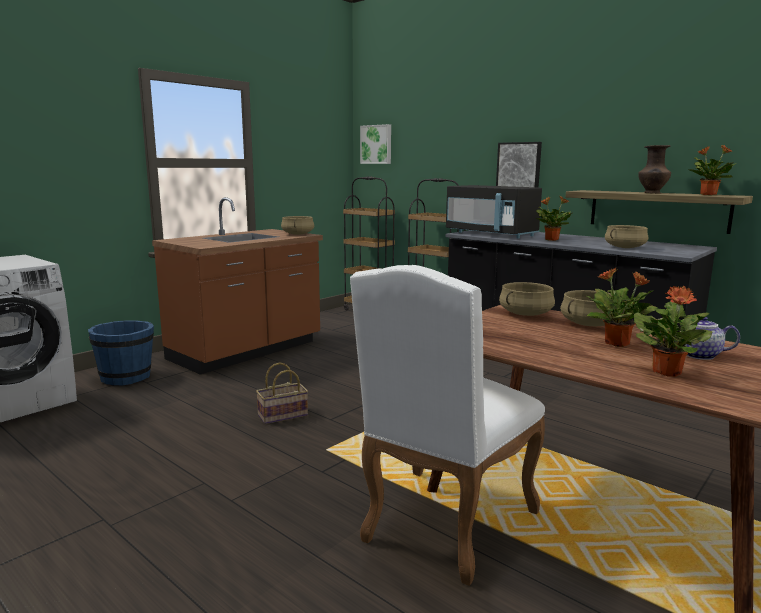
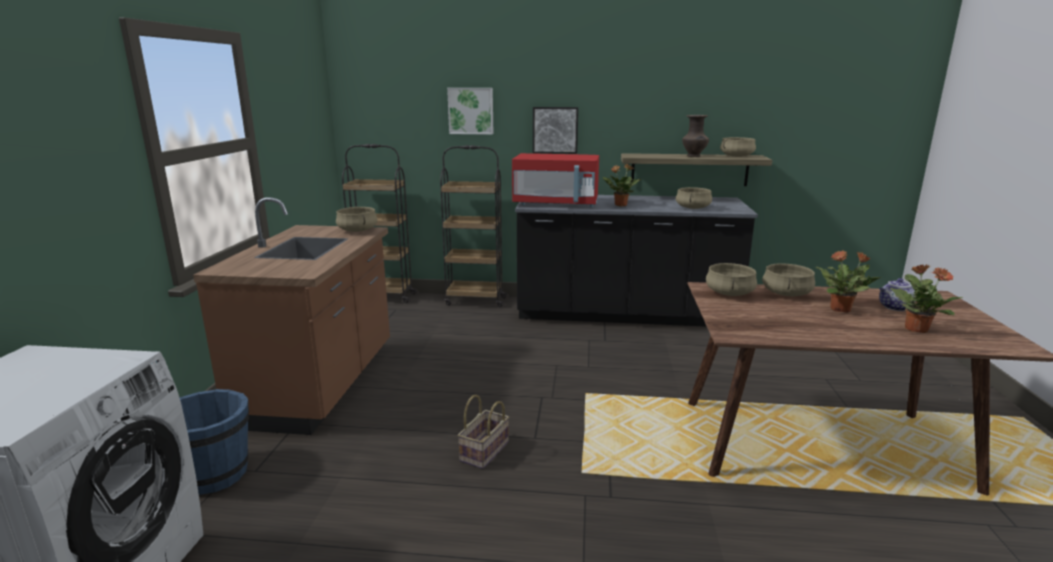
camera: 35 degrees left, 5 degrees up
white chair [350,265,545,586] -> none
picture [360,124,391,164] -> picture moved to [447,88,493,135]
black microwave [446,185,542,239] -> red microwave [512,153,599,207]
potted plant [689,145,737,195] -> beige cooking pot [720,137,756,157]

